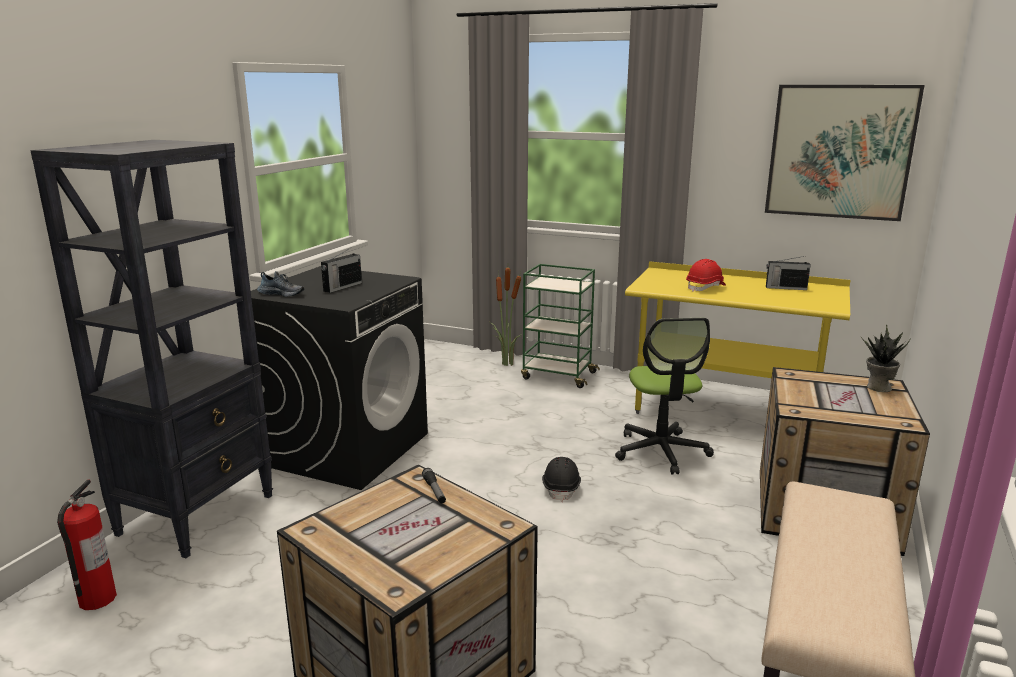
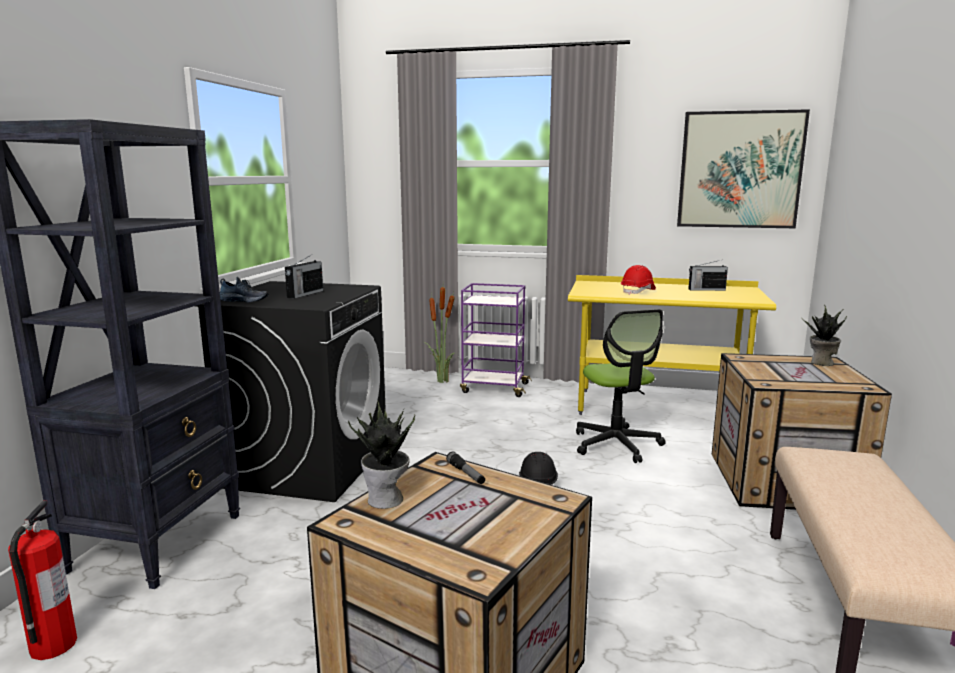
camera: 10 degrees left, 5 degrees down
green cart [521,264,600,388] -> purple cart [460,283,532,397]
none -> potted plant [348,400,415,509]

